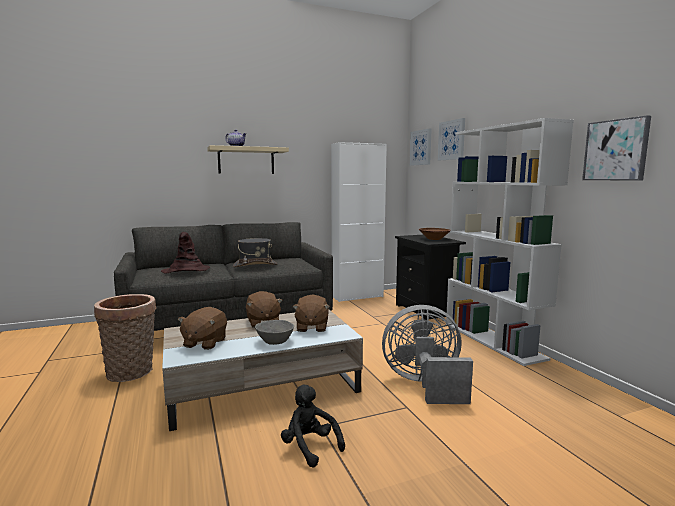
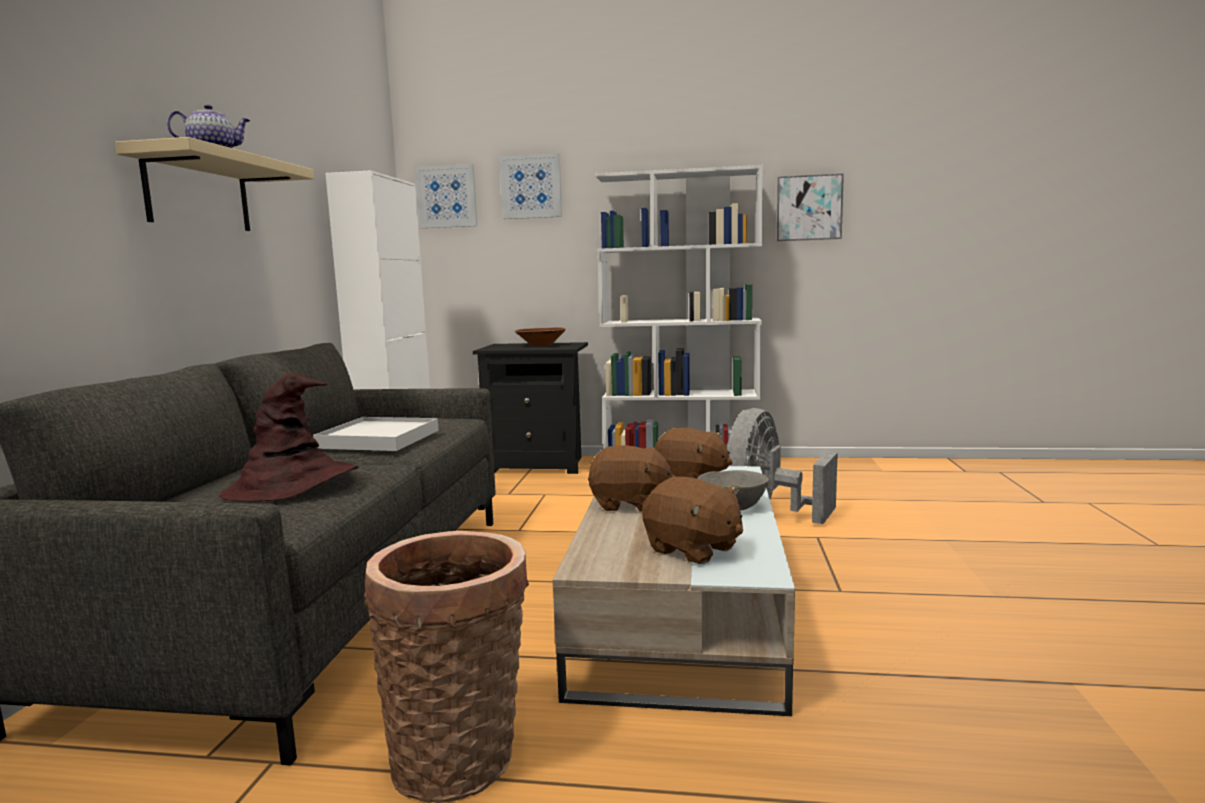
camera: 60 degrees left, 0 degrees up
grey hat [233,238,278,267] -> white tray [313,417,439,451]
black plush toy [281,385,345,468] -> none

